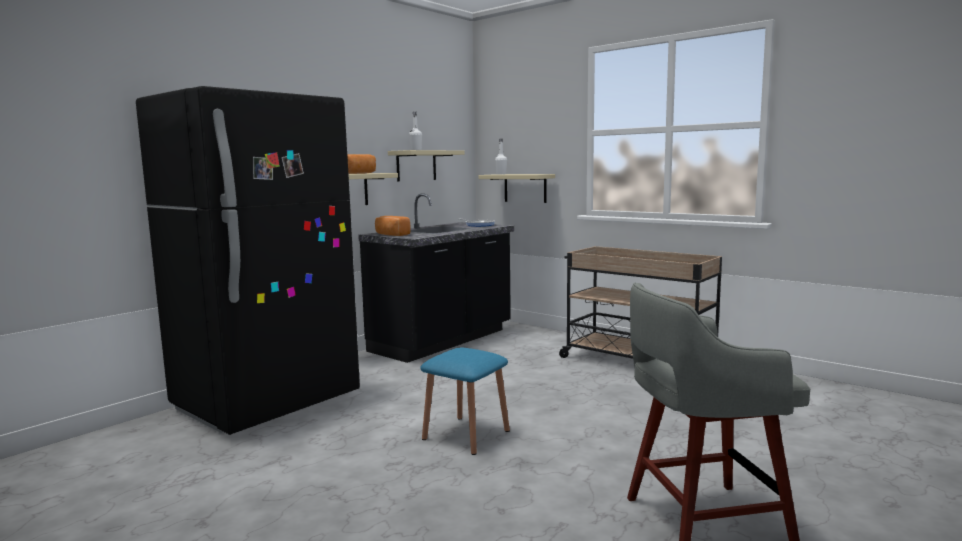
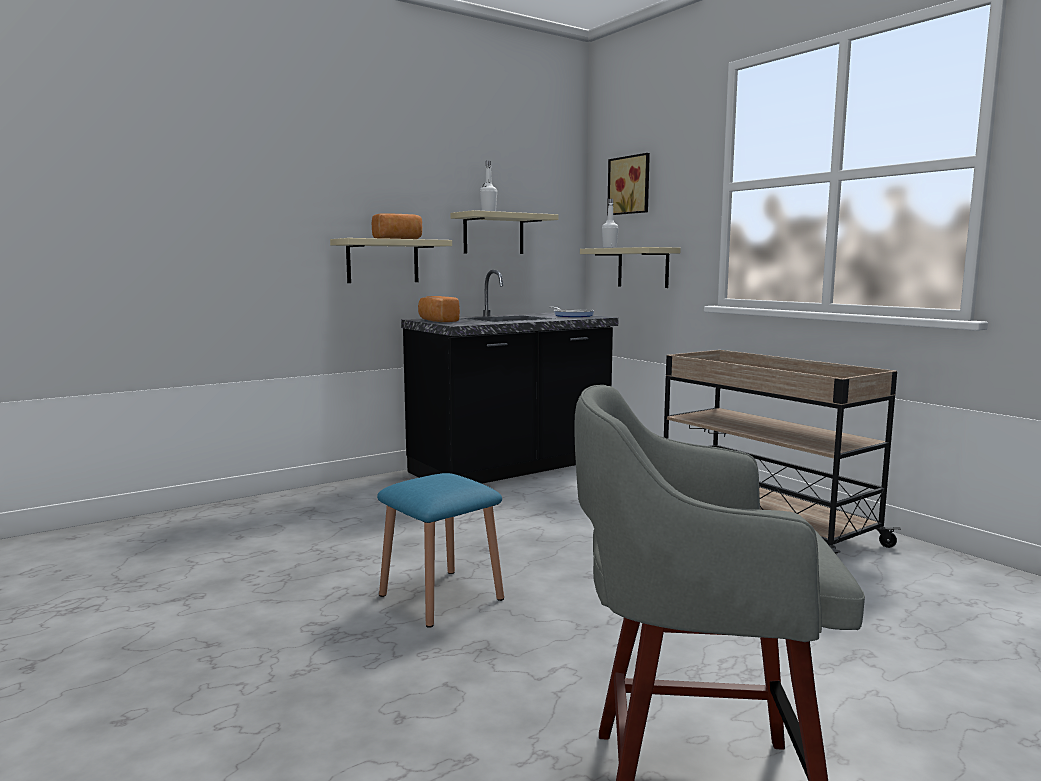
camera: 15 degrees right, 0 degrees up
black fridge [136,86,360,435] -> none
none -> picture [607,153,650,215]

